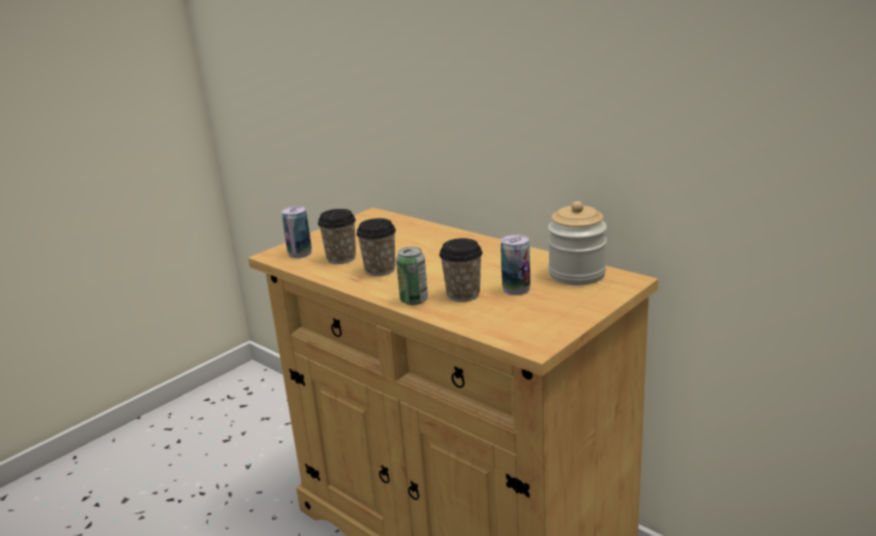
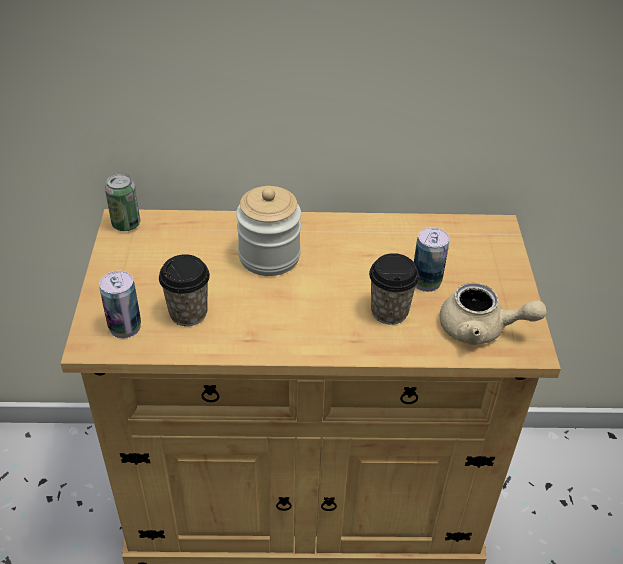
camera: 45 degrees left, 20 degrees up
cup [356,218,396,276] -> none
can [396,247,428,305] -> can moved to [105,174,140,231]
jar [548,201,607,285] -> jar moved to [236,186,301,276]
none -> beige teapot [440,283,547,345]

